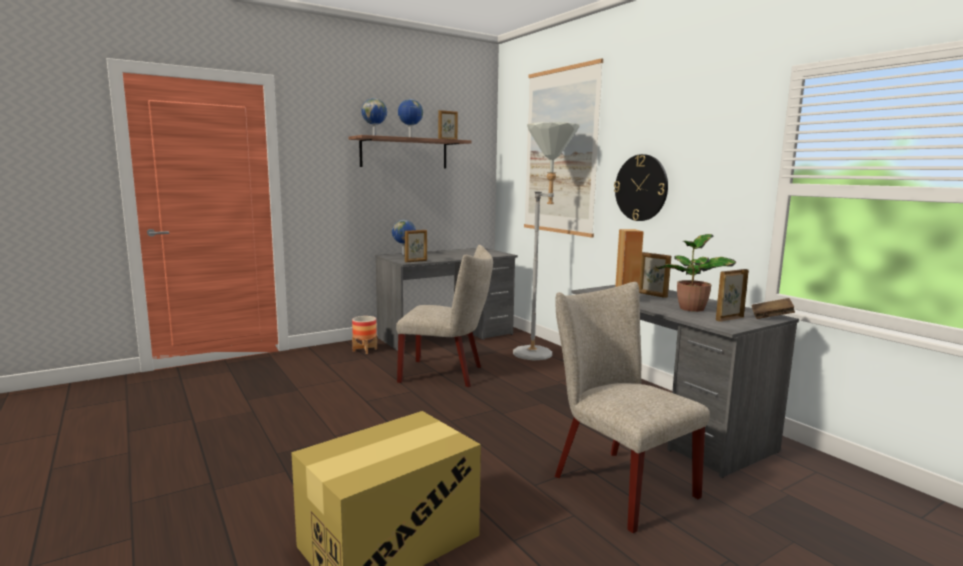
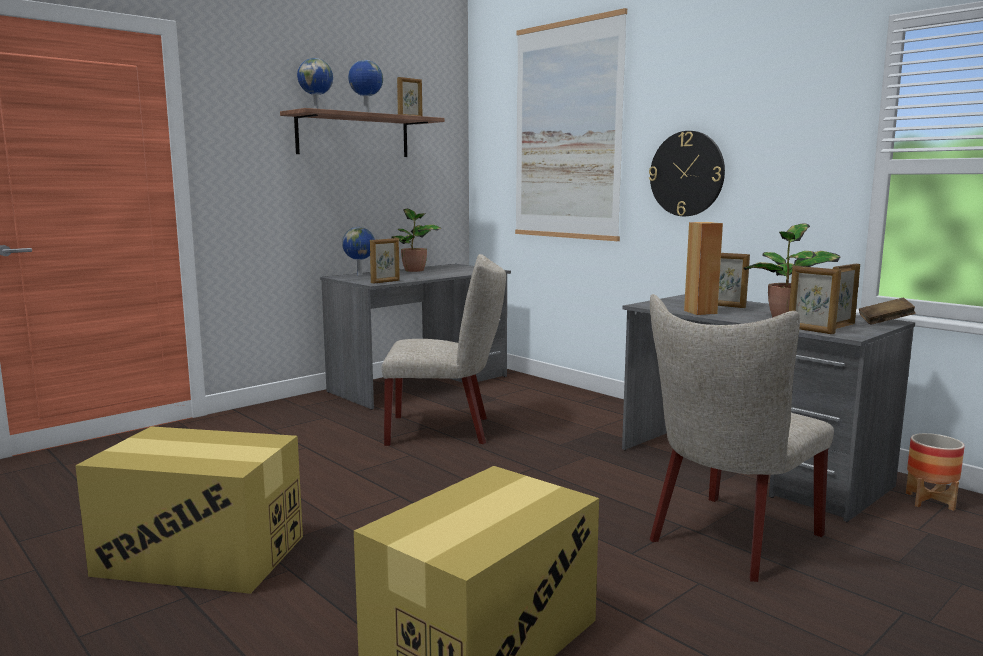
camera: 10 degrees left, 0 degrees up
planter [352,316,377,354] -> planter moved to [906,433,965,511]
grey floor lamp [513,122,580,361] -> none
beige chair [555,282,710,533] -> beige chair turned 90 degrees counterclockwise [650,294,834,582]
none -> cardboard box [75,426,303,594]
none -> potted plant [391,209,441,272]
none -> picture frame [789,266,841,334]

